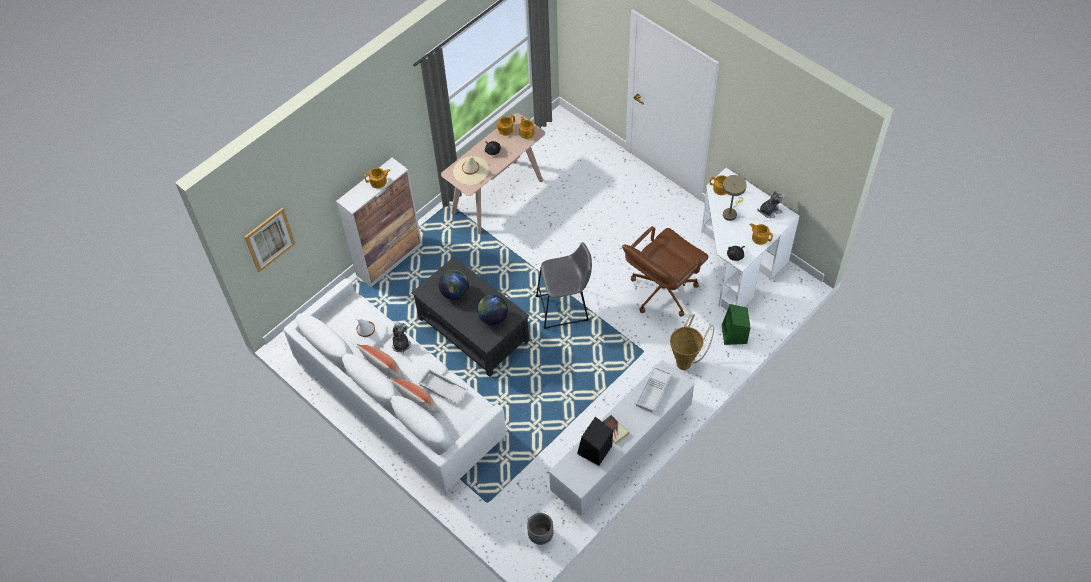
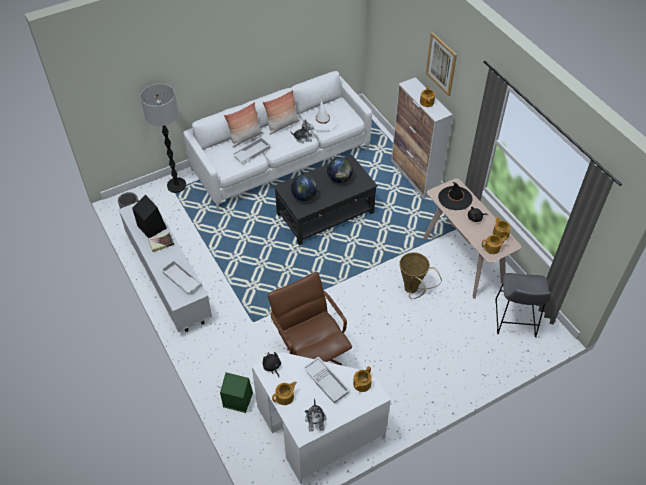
camera: 105 degrees right, 5 degrees down
picture [245,207,295,272] -> picture moved to [426,32,457,96]
beige hat [453,156,489,185] -> black hat [438,182,472,210]
grey stool [536,242,592,329] -> grey stool moved to [495,273,551,337]
basket [670,314,714,370] -> basket moved to [399,252,442,299]
beige table lamp [723,175,747,221] -> white tray [303,356,350,404]
none -> floor lamp [140,84,186,193]

